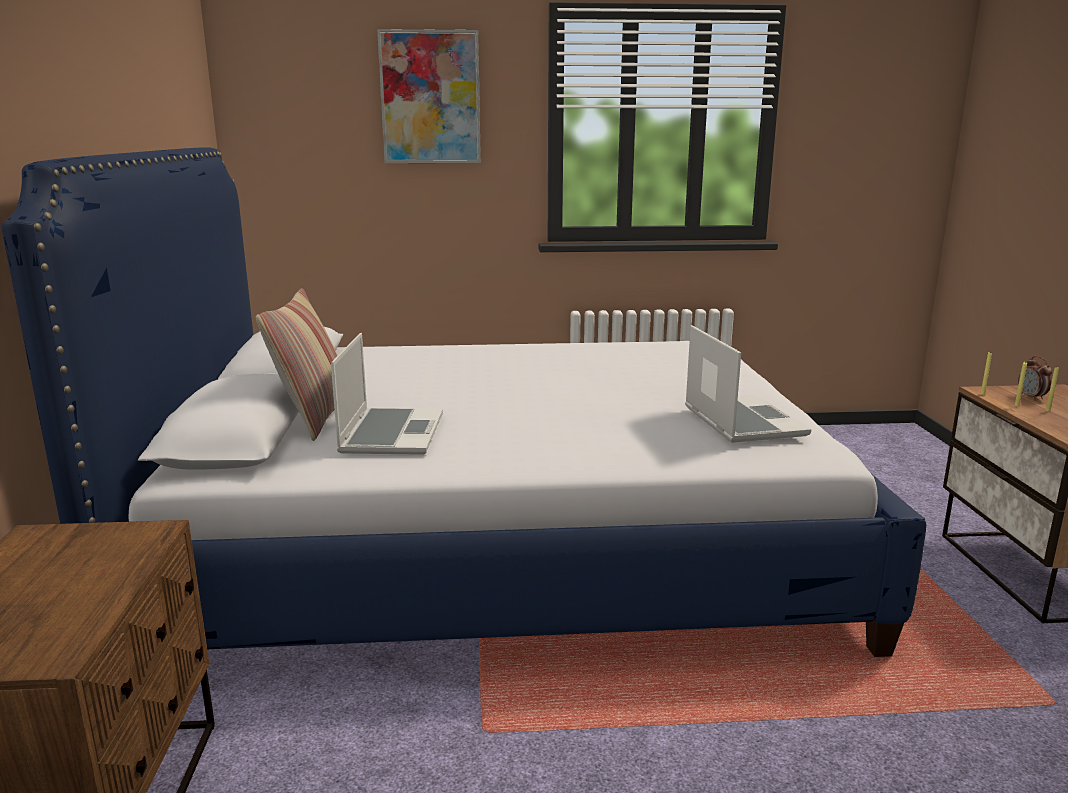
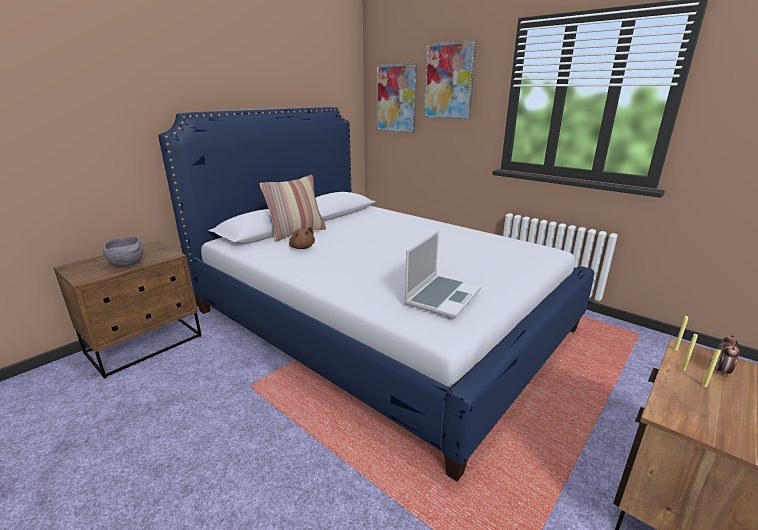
camera: 45 degrees right, 5 degrees up
laptop [331,333,443,455] -> brown plush toy [289,227,315,249]
none -> grey bowl [103,237,144,267]
none -> picture [377,63,417,133]

